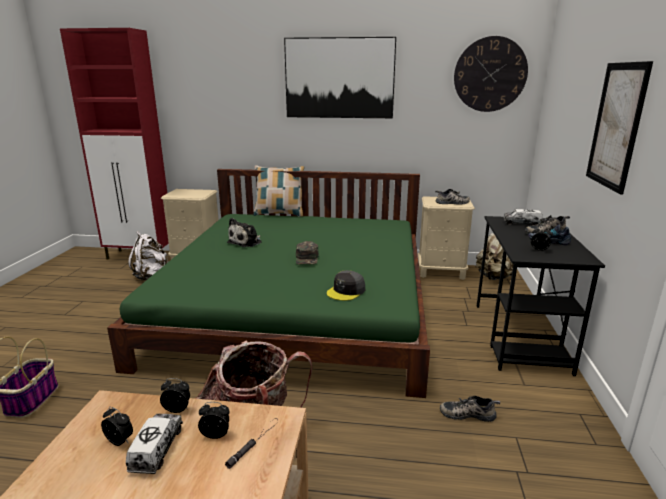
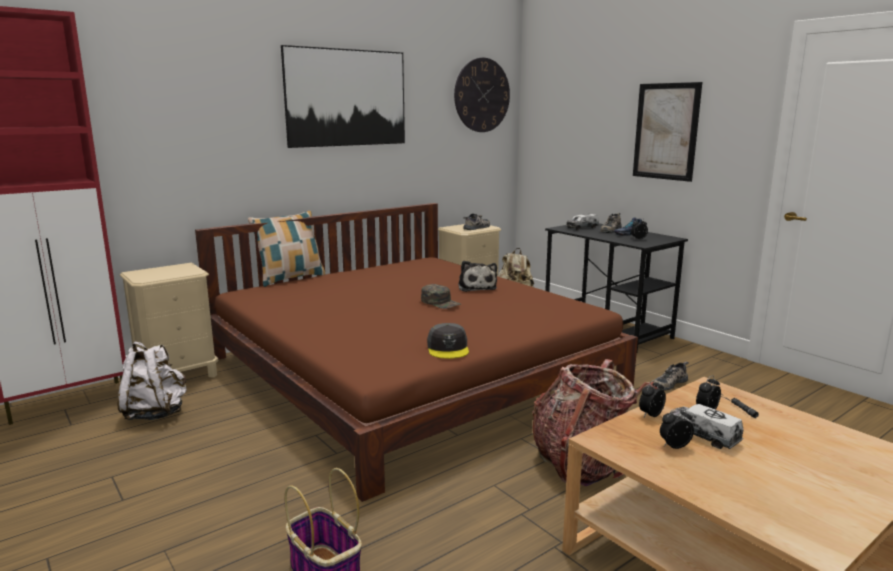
camera: 45 degrees left, 5 degrees down
green bed [107,169,430,398] -> brown bed [195,203,638,502]
plush toy [227,218,262,247] -> plush toy moved to [458,261,497,292]
grey cap [327,270,365,301] -> grey cap moved to [427,323,469,359]

